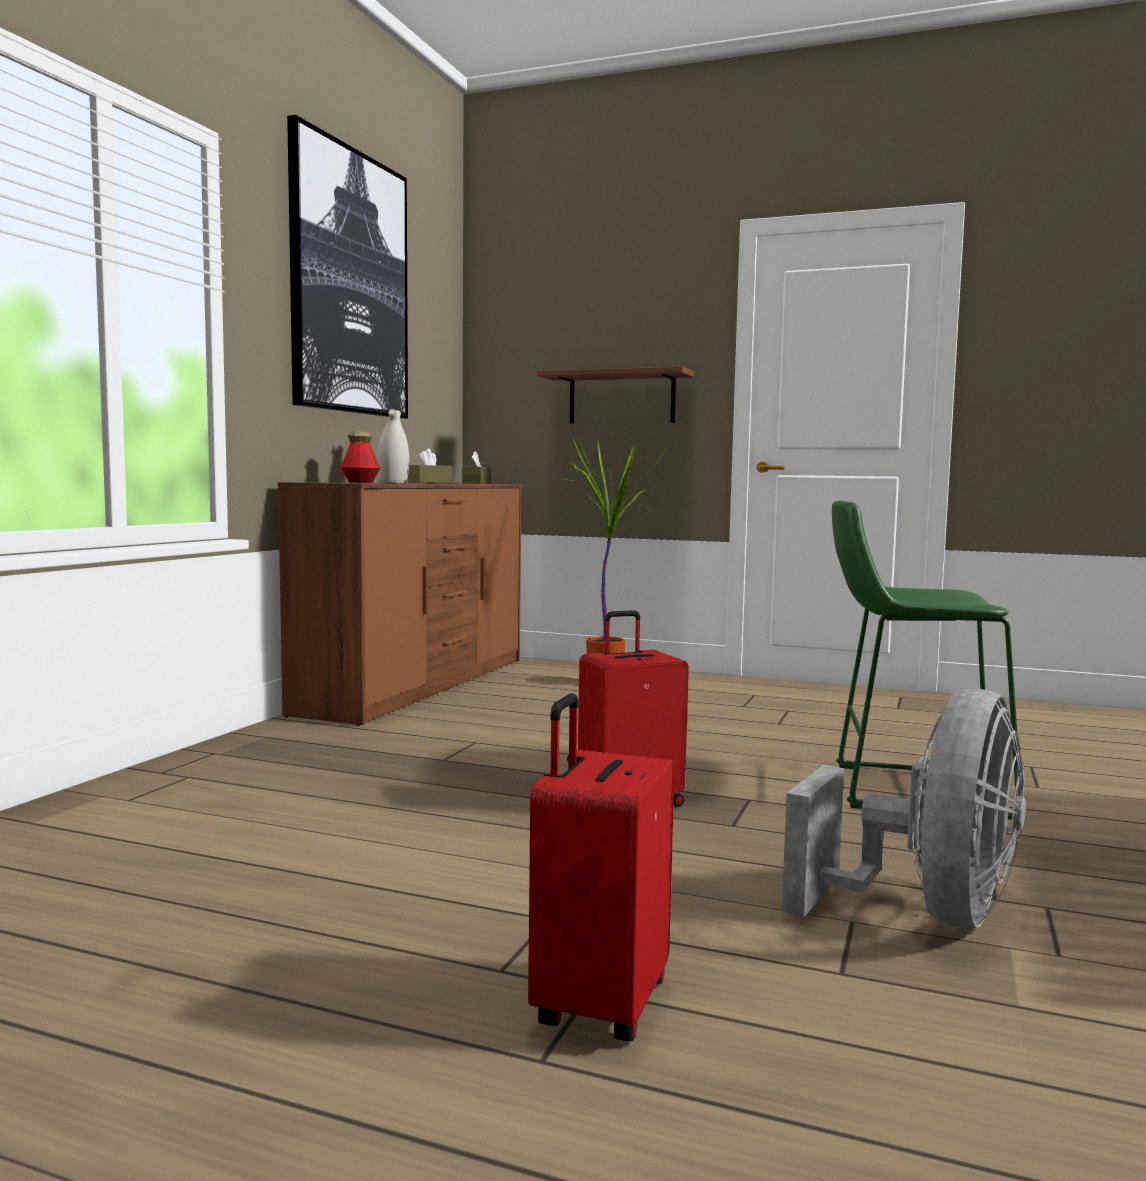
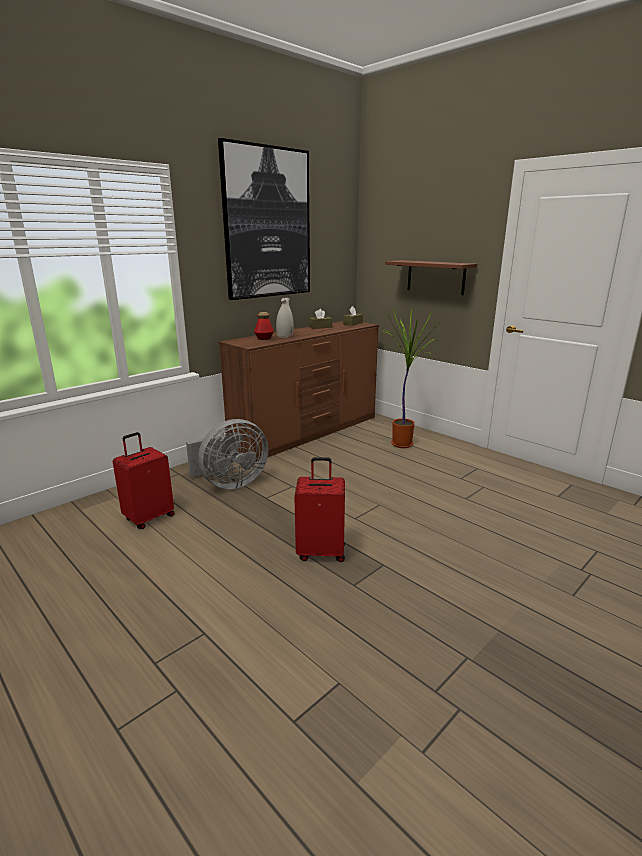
camera: 25 degrees right, 15 degrees up
red suitcase [528,694,674,1041] -> red suitcase moved to [113,432,175,529]
grey fan [782,689,1026,928] -> grey fan moved to [186,419,268,489]
green stool [832,500,1026,820] -> none

